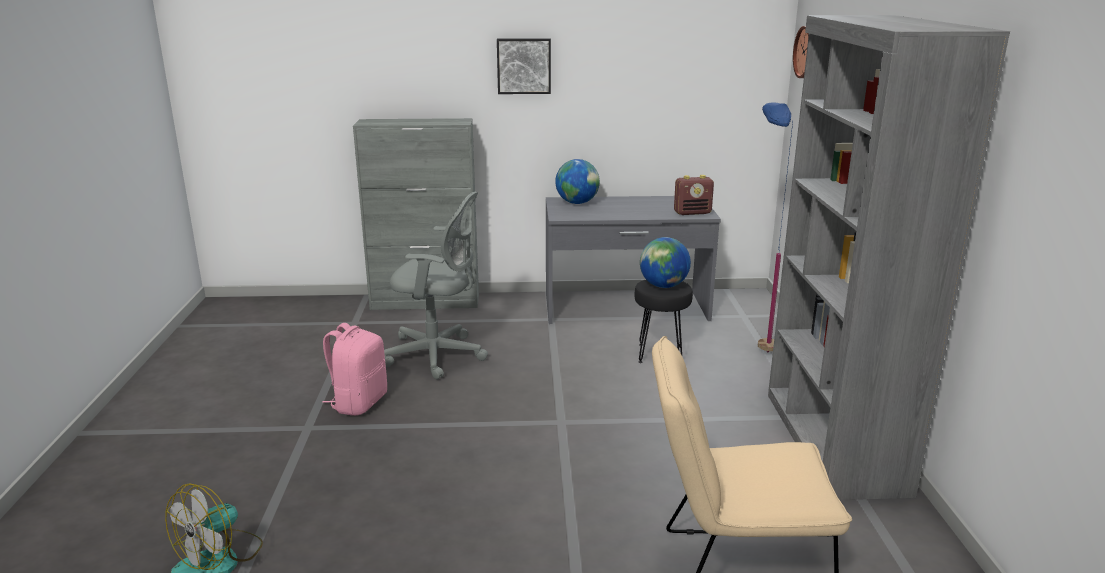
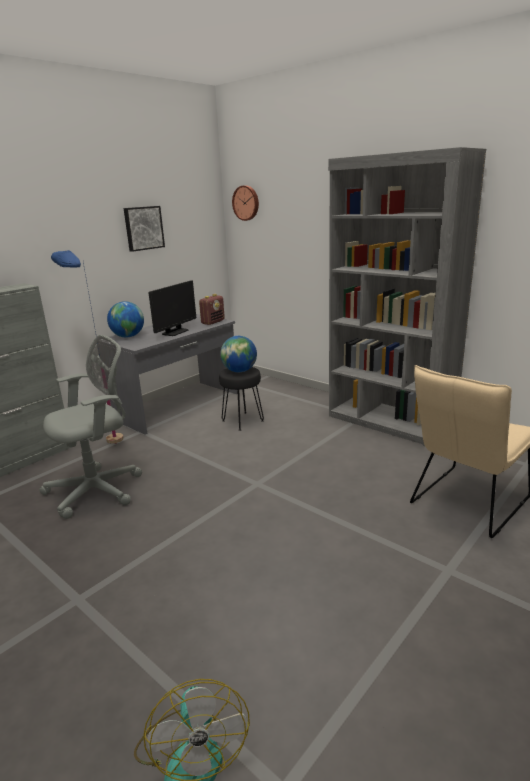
camera: 45 degrees left, 0 degrees up
pink backpack [322,323,387,416] -> none
picture [497,38,551,94] -> picture moved to [124,206,165,252]
blue floor lamp [758,102,793,353] -> blue floor lamp moved to [51,250,124,444]
none -> monitor [148,280,196,336]

